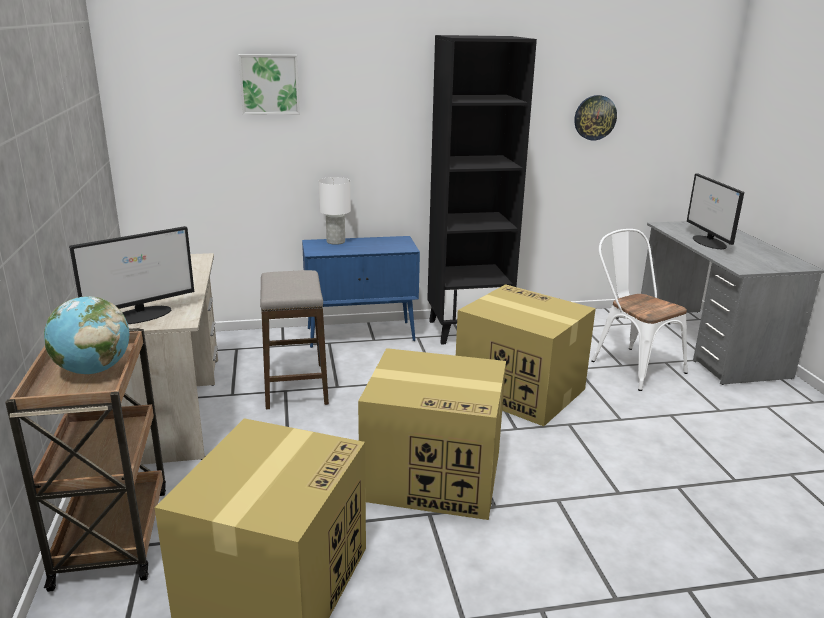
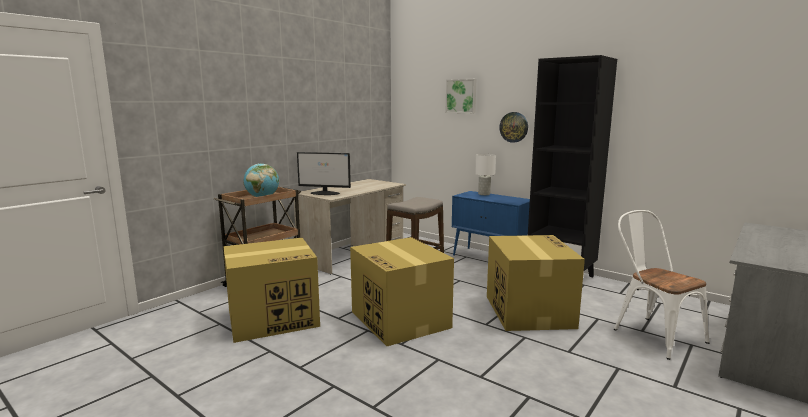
camera: 50 degrees right, 10 degrees down
wall clock [574,95,617,140] -> wall clock moved to [499,112,528,143]
white chair [591,229,688,391] -> white chair turned 45 degrees counterclockwise [614,210,709,360]
monitor [687,173,744,249] -> none

